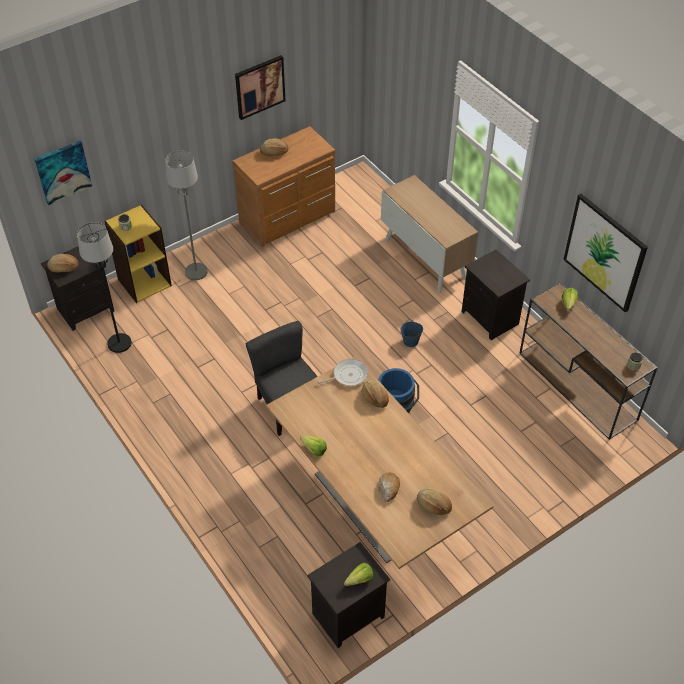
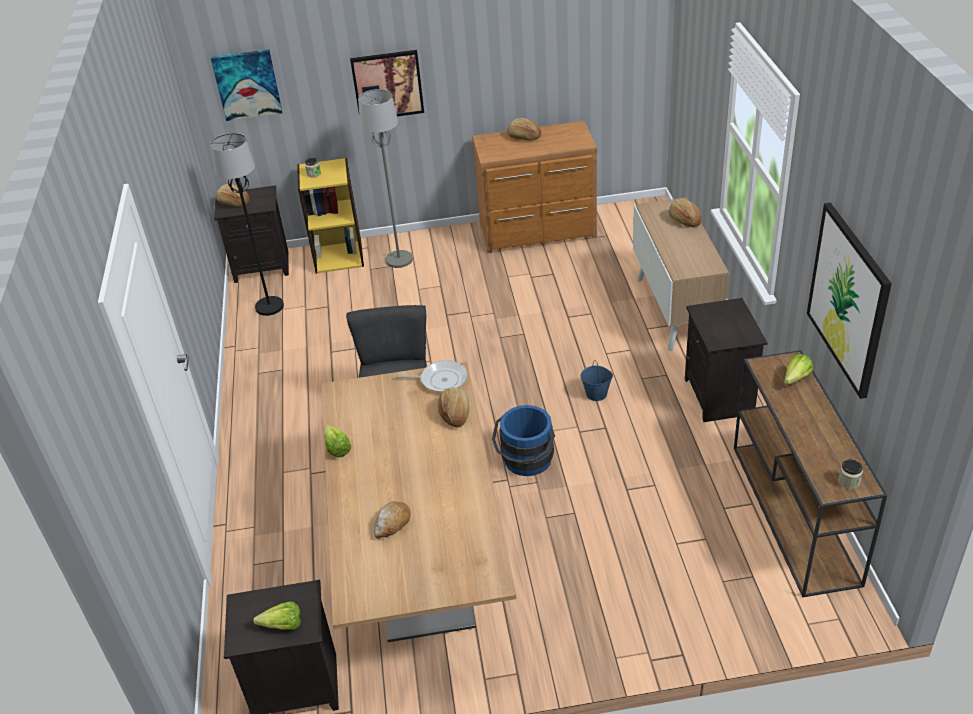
camera: 30 degrees right, 10 degrees down
picture [235,55,285,120] -> picture moved to [350,50,424,116]
bread [417,488,452,515] -> bread moved to [669,199,702,227]

